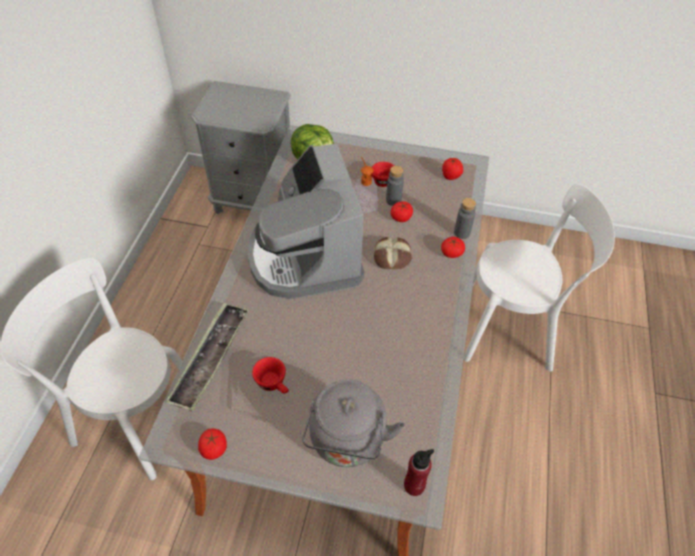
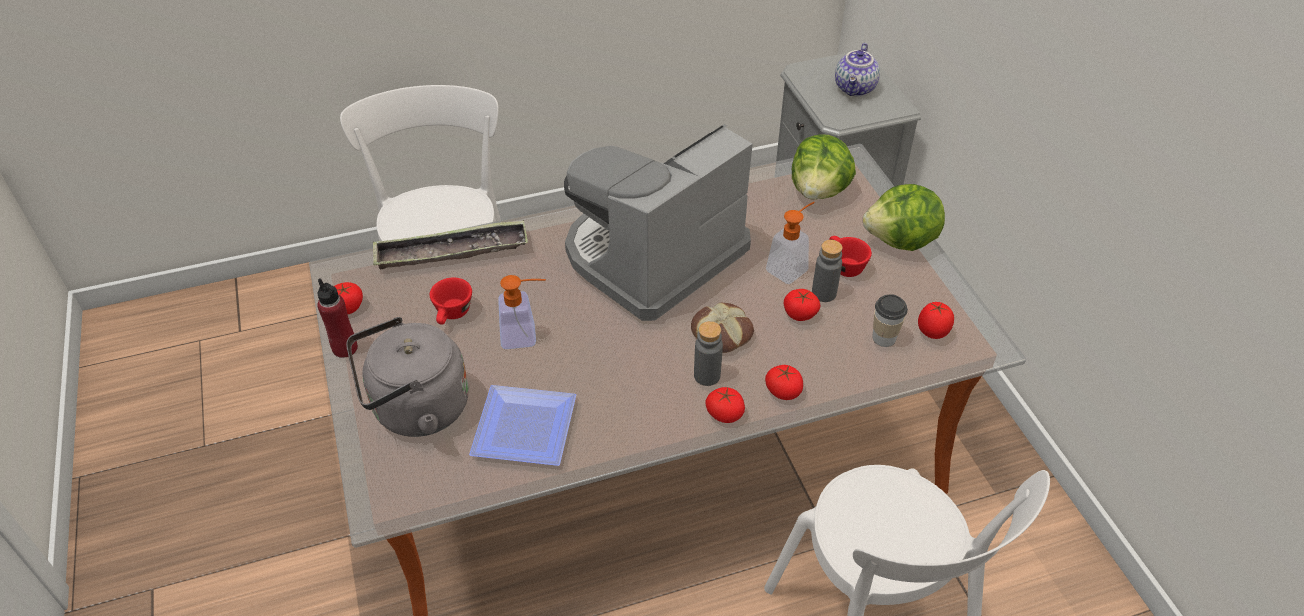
camera: 60 degrees right, 5 degrees down
red bottle [404,449,434,496] -> red bottle moved to [317,278,358,358]
grey bottle [454,198,476,239] -> grey bottle moved to [694,321,723,386]
none -> plate [469,385,576,466]
none -> soap dispenser [498,275,546,349]
none -> tomato [706,387,745,423]
none -> teapot [835,43,880,96]
none -> lettuce [863,184,945,251]
none -> cup [872,294,908,347]

